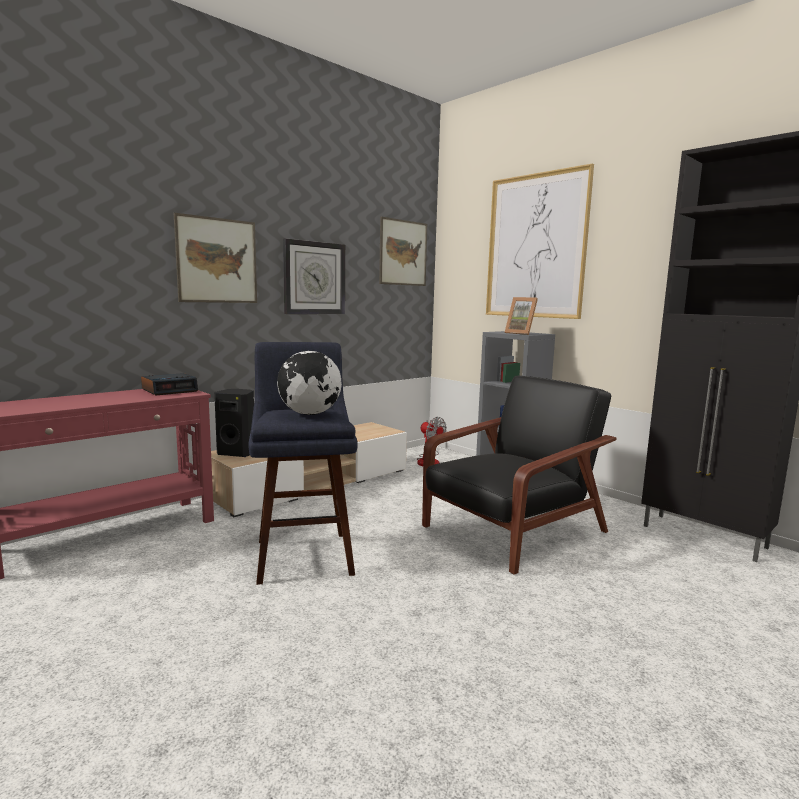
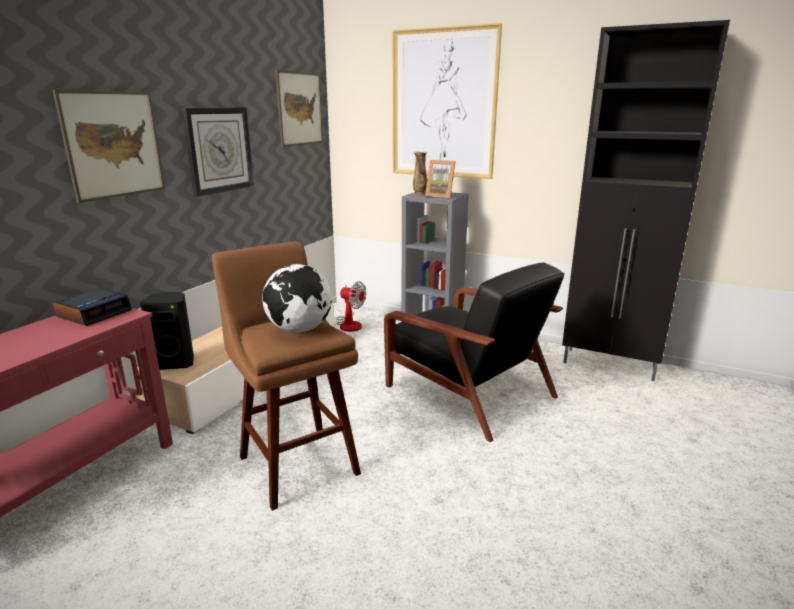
camera: 20 degrees left, 10 degrees up
blue stool [249,342,358,585] -> brown stool [212,241,361,511]
black armchair [422,376,616,575] -> black armchair turned 105 degrees clockwise [384,262,564,442]
none -> vase [413,151,427,195]

